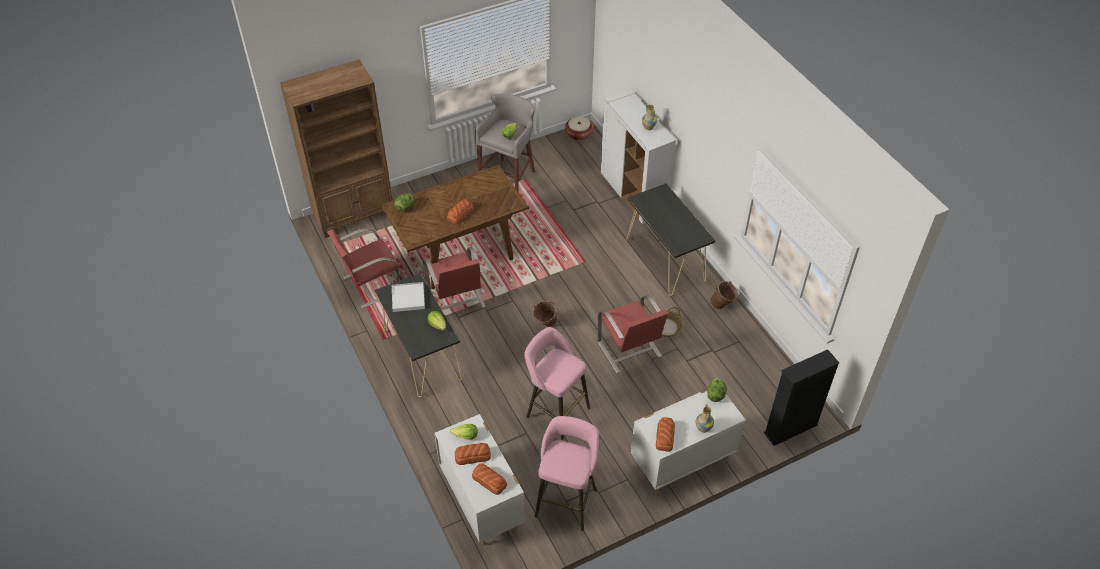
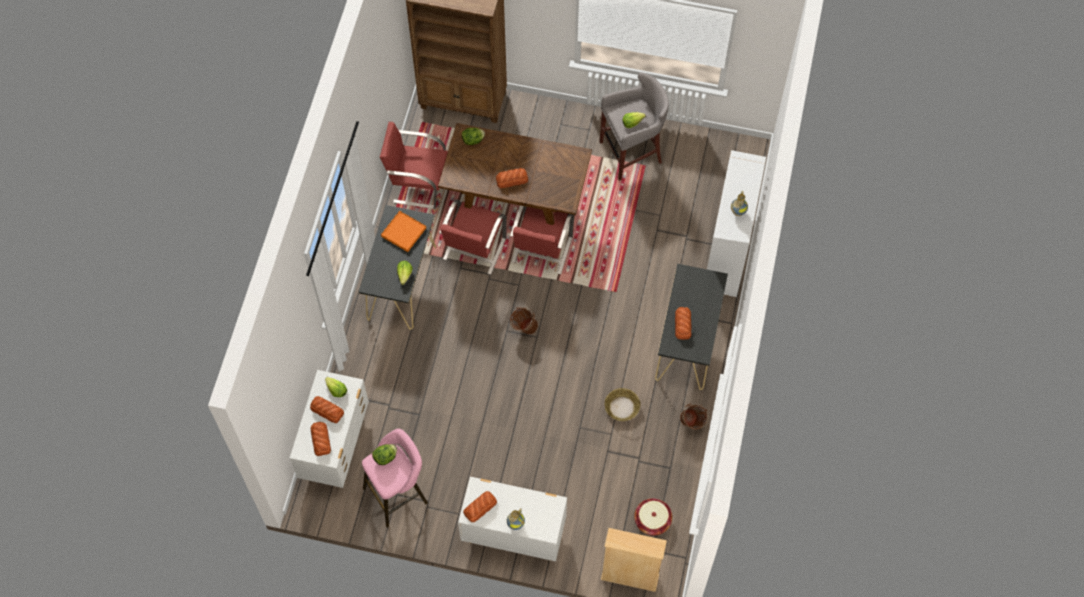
camera: 40 degrees right, 15 degrees up
white tray [392,282,425,312] -> orange tray [381,211,426,252]
pink stool [524,327,590,440] -> none
basket [565,117,593,140] -> basket moved to [634,498,672,536]
red chair [598,295,668,373] -> red chair moved to [510,206,574,274]
lettuce [707,378,727,402] -> lettuce moved to [372,444,397,465]
black bookcase [764,349,839,446] -> beige bookcase [601,528,667,592]
none -> bread [675,307,691,340]

